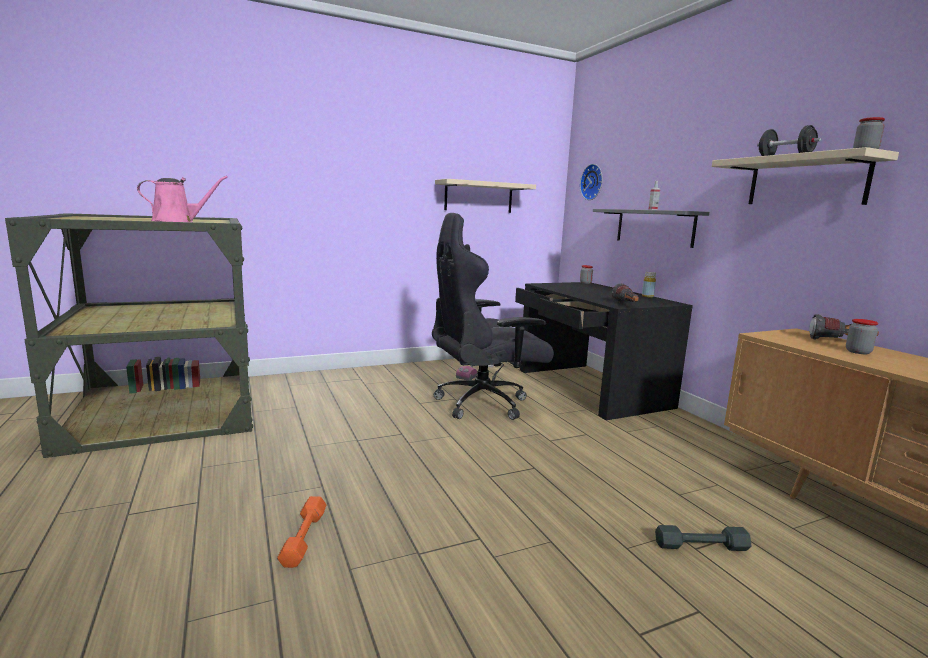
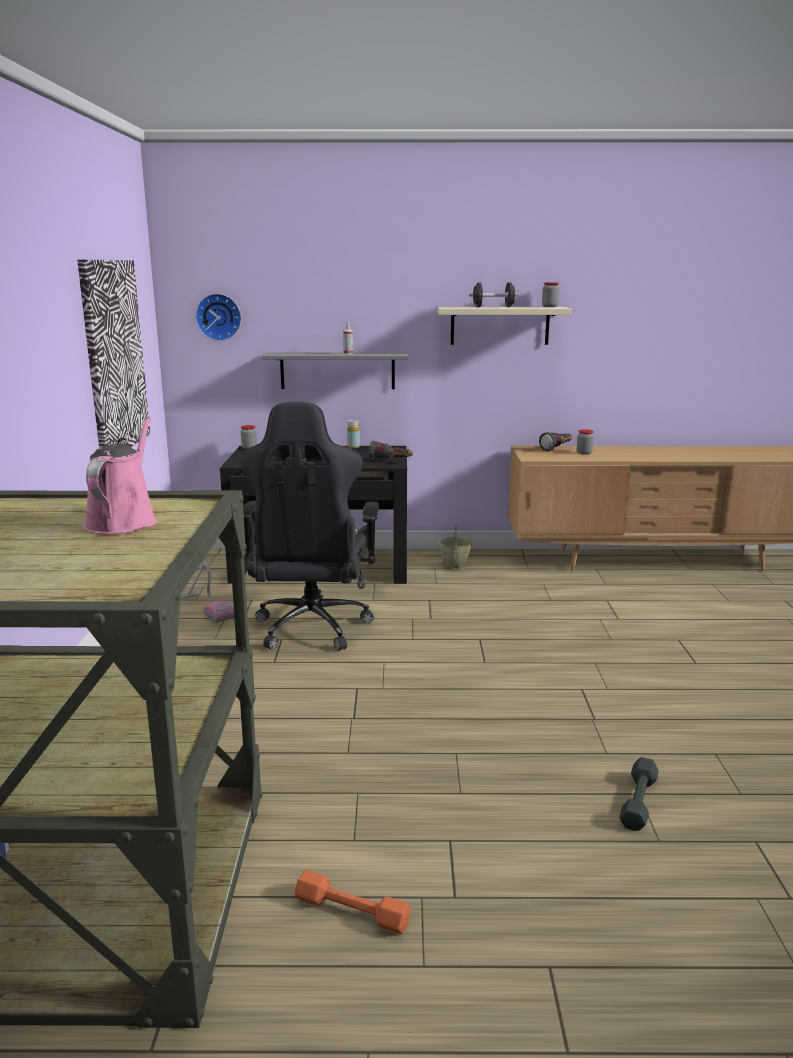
camera: 65 degrees left, 5 degrees up
orange dumbbell [277,496,326,568] -> orange dumbbell moved to [295,870,411,934]
beige shelf [435,179,536,213] -> picture [77,260,150,448]
grey dumbbell [655,525,751,551] -> grey dumbbell moved to [619,757,659,831]
none -> beige bucket [439,525,472,570]

